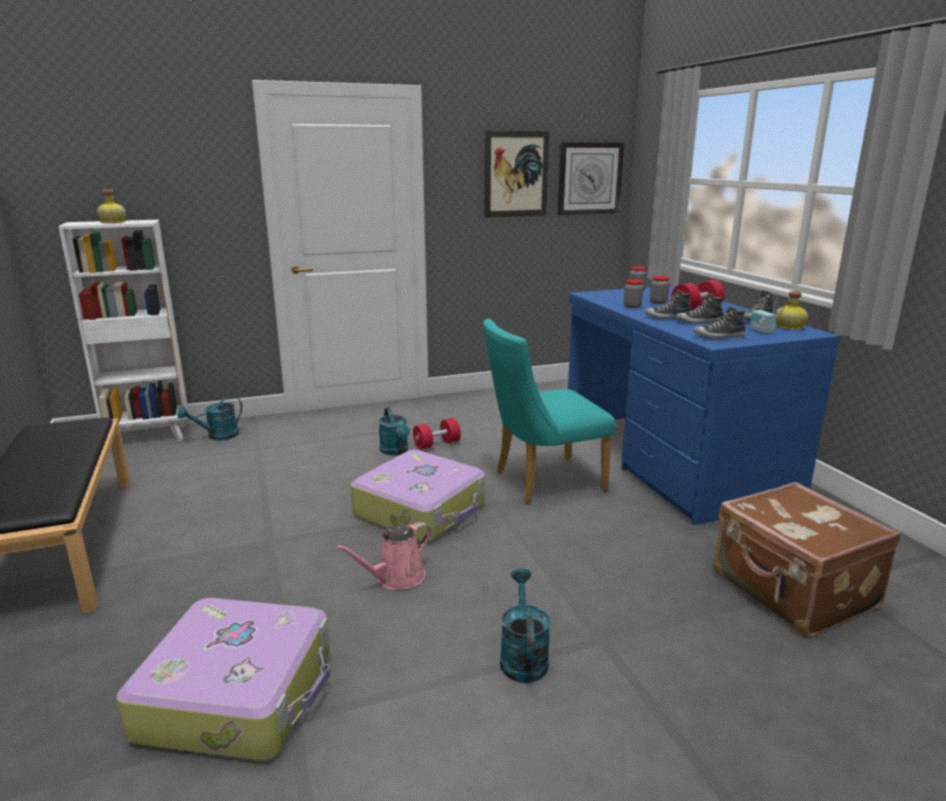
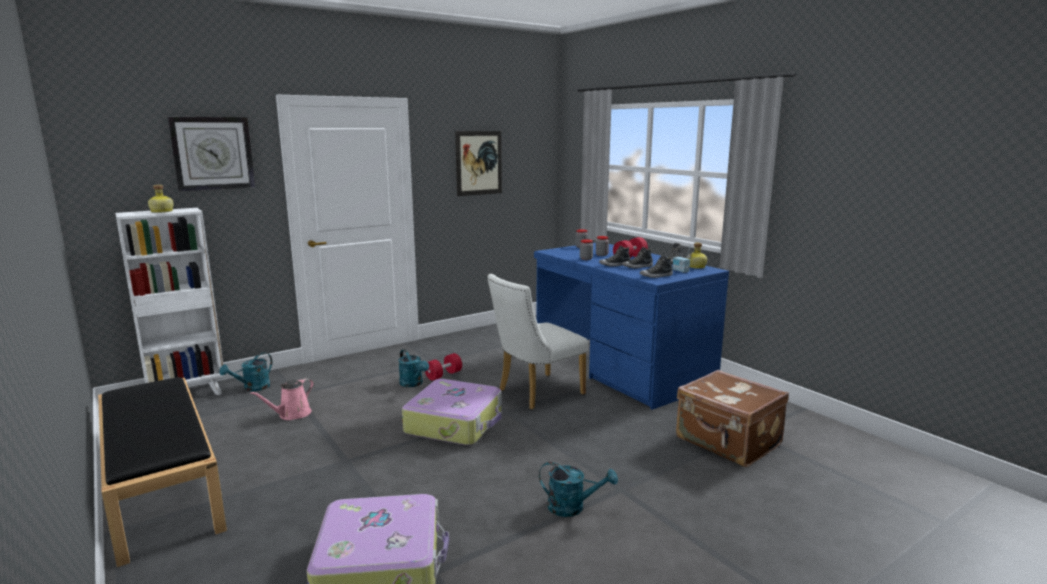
camera: 15 degrees left, 5 degrees down
pink watering can [335,522,431,590] -> pink watering can moved to [250,378,314,420]
turquoise chair [483,319,615,503] -> white chair [487,274,589,410]
turquoise watering can [500,568,551,683] -> turquoise watering can turned 120 degrees clockwise [539,462,618,517]
wall clock [558,142,624,215] -> wall clock moved to [168,117,255,191]

